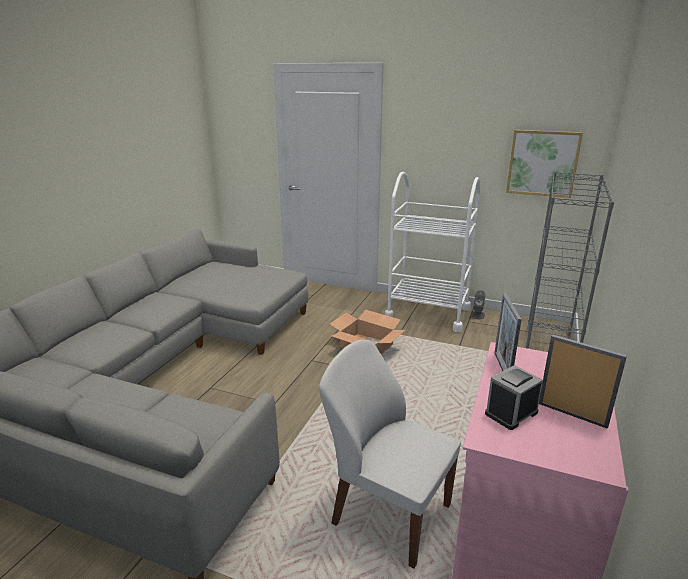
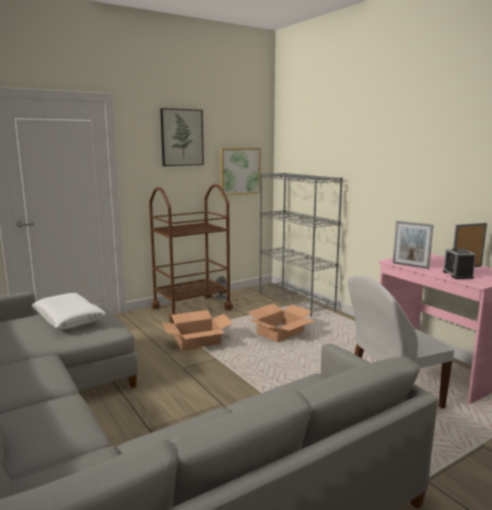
camera: 55 degrees left, 10 degrees down
white cart [385,172,480,332] -> brown cart [149,184,233,323]
none -> white pillow [32,293,106,330]
none -> picture [160,108,204,166]
none -> cardboard box [248,303,316,342]

